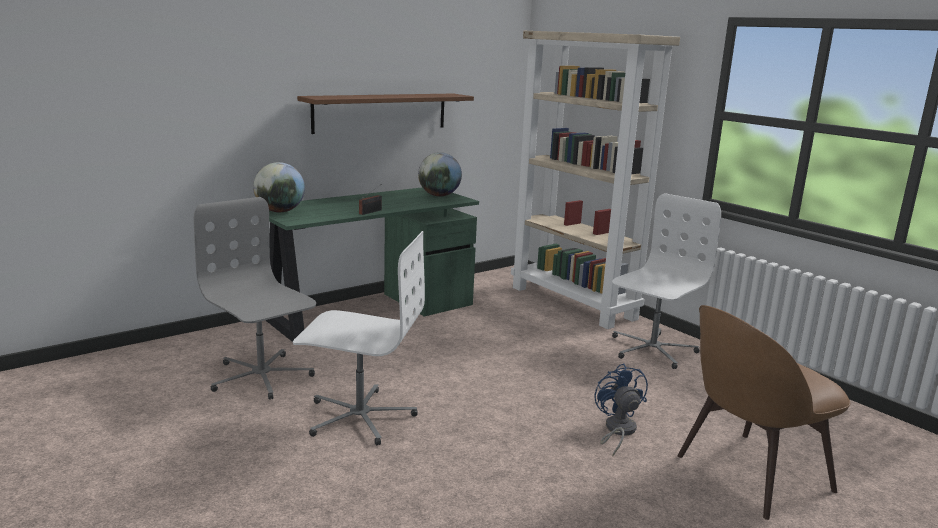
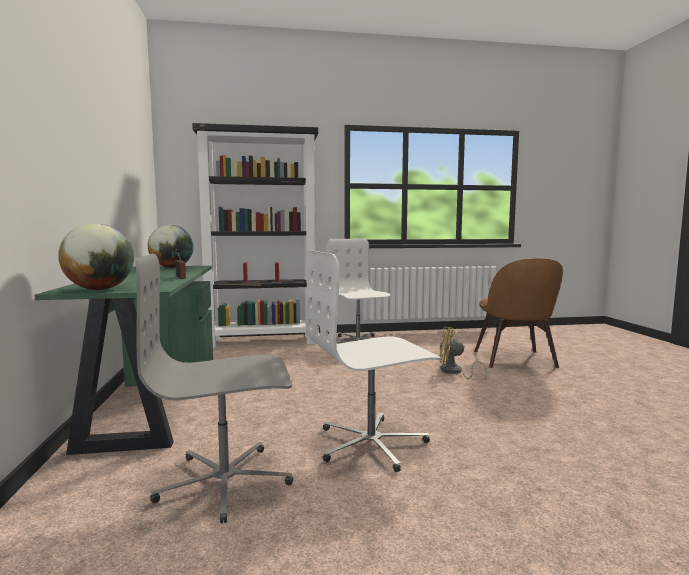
camera: 60 degrees left, 10 degrees down
white office chair [293,231,425,445] -> white office chair turned 150 degrees counterclockwise [306,250,441,472]
brown shelf [297,94,474,134] -> none
beige bookcase [511,31,680,329] -> black bookcase [192,123,318,348]
blue fan [595,363,648,456] -> yellow fan [440,327,487,379]

